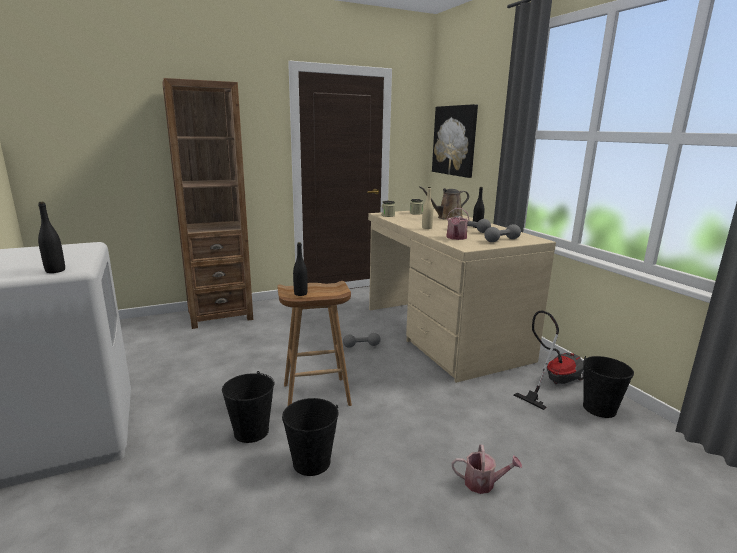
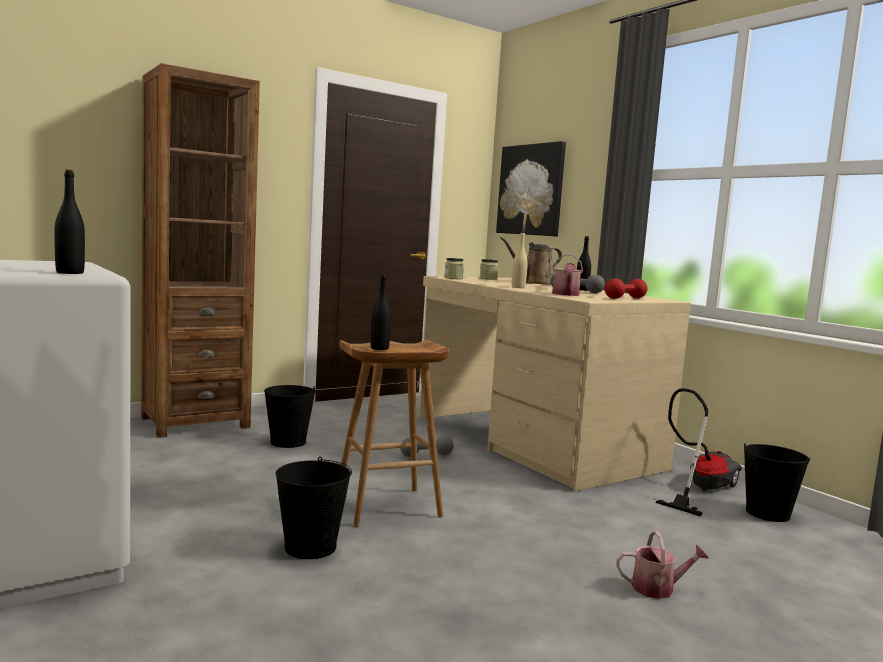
camera: 10 degrees left, 10 degrees down
black bucket [282,398,338,476] -> black bucket moved to [264,385,316,448]
grey dumbbell [484,224,521,242] -> red dumbbell [604,279,648,299]

